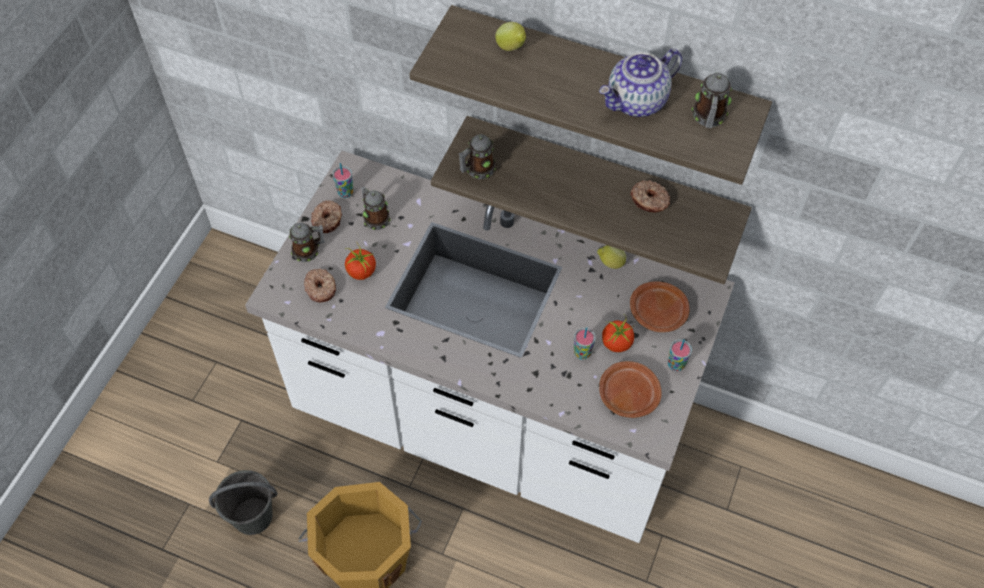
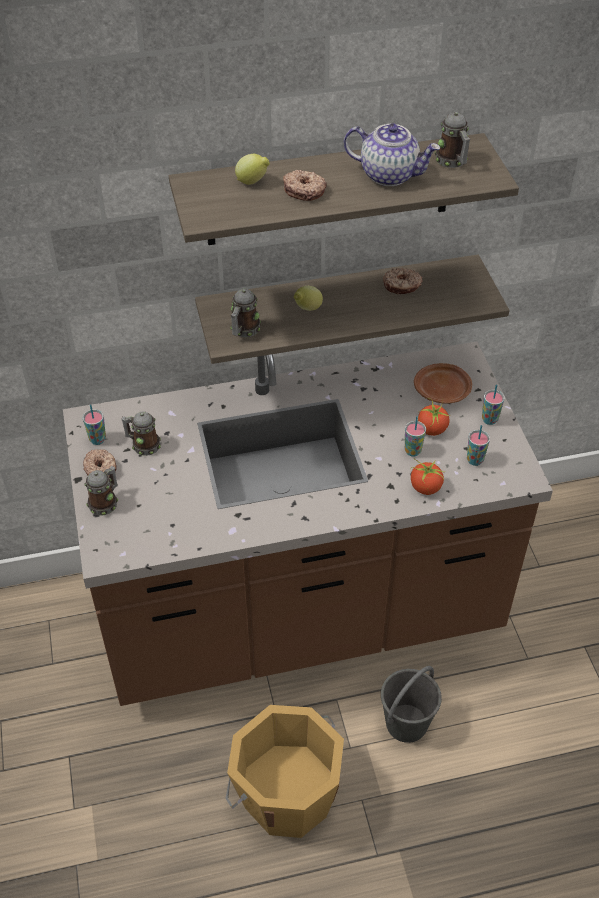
camera: 35 degrees left, 10 degrees down
grey bucket [209,470,278,535] -> grey bucket moved to [381,666,442,743]
white counter [245,150,735,543] -> brown counter [63,342,553,706]
donut [304,269,336,303] -> donut moved to [283,170,327,201]
tomato [345,243,376,280] -> tomato moved to [410,459,446,495]
lemon [597,245,626,269] -> lemon moved to [294,286,323,311]
teapot [599,49,682,117] -> teapot turned 90 degrees counterclockwise [344,123,441,186]
brown plate [599,361,662,418] -> cup [467,425,490,466]

